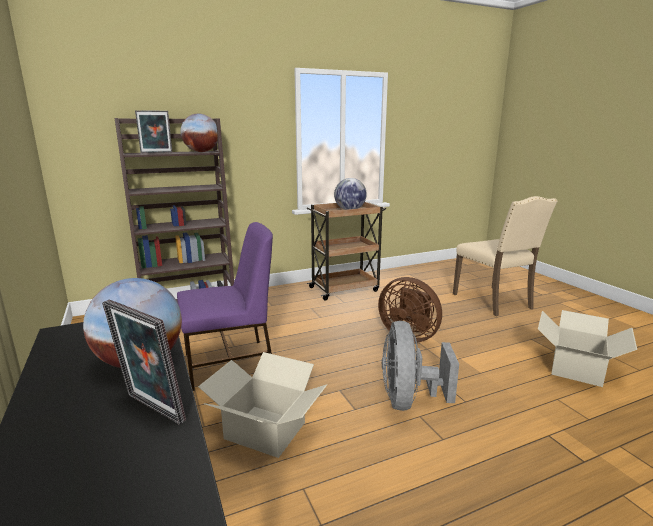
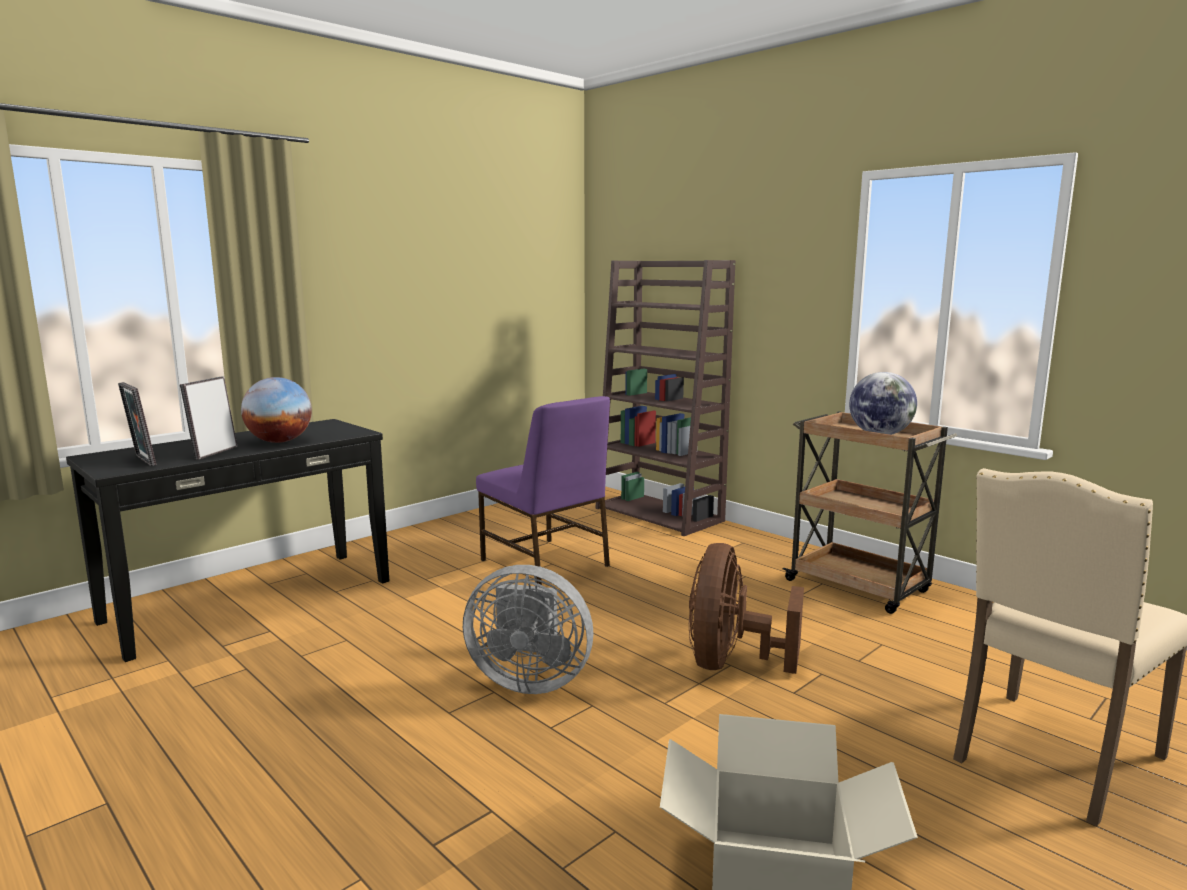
camera: 70 degrees right, 5 degrees down
picture frame [135,110,172,153] -> picture frame moved to [118,382,156,466]
globe [181,114,218,152] -> none
cardboard box [198,352,327,458] -> none
grey fan [382,321,459,411] -> grey fan turned 150 degrees counterclockwise [463,565,594,694]

